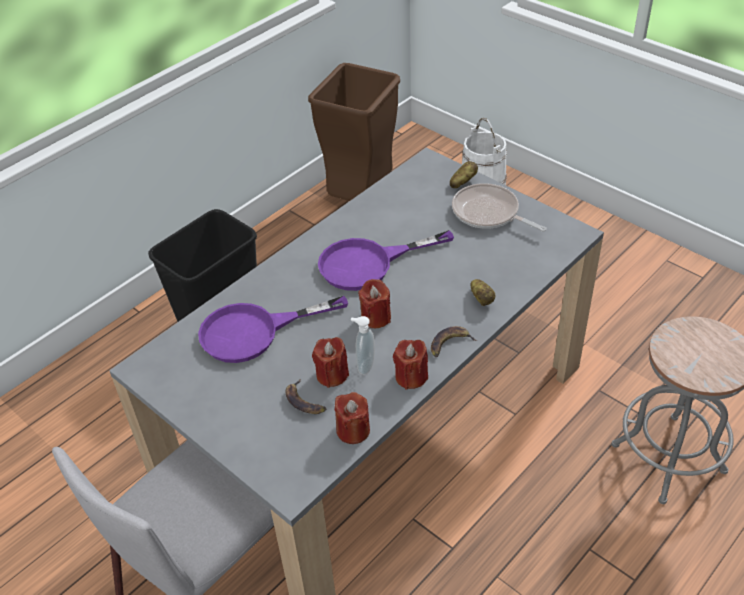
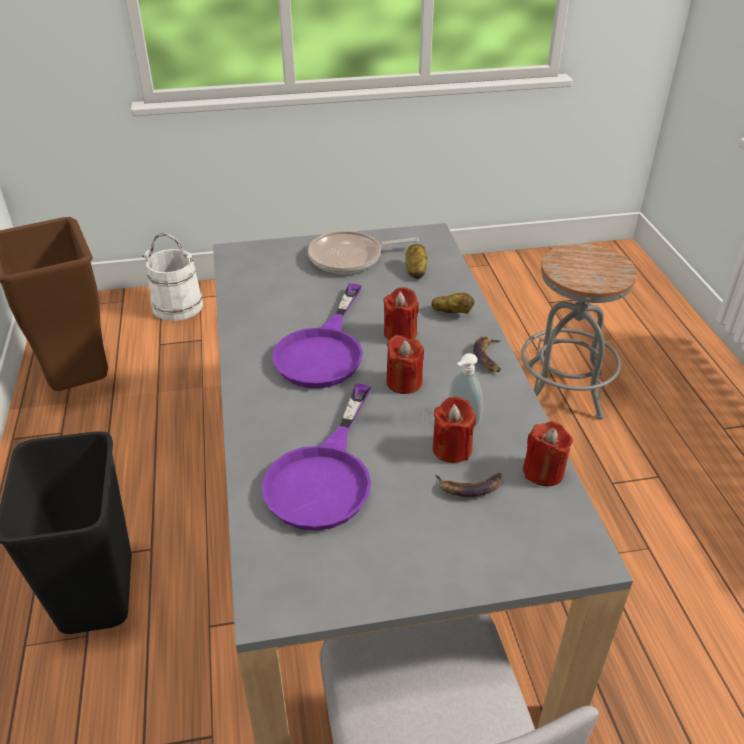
camera: 55 degrees left, 5 degrees down
red candle [393,340,428,390] -> red candle moved to [383,287,419,341]
potato [450,161,478,188] -> potato moved to [405,244,427,279]

